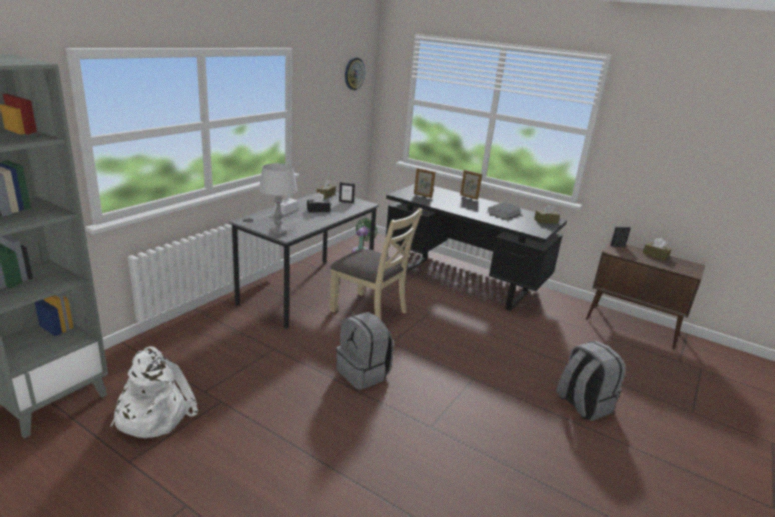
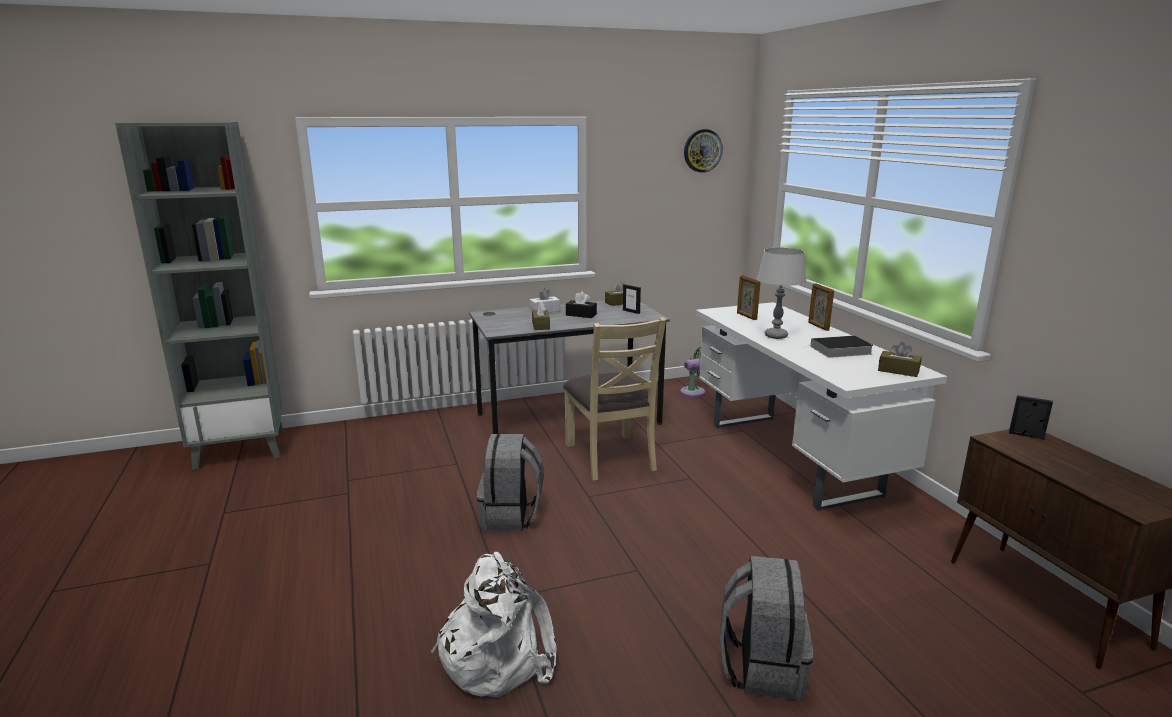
camera: 40 degrees right, 5 degrees down
white backpack [110,346,198,438] -> white backpack moved to [431,552,557,697]
grey table lamp [259,163,297,235] -> grey table lamp moved to [757,248,807,339]
black desk [386,184,567,311] -> white desk [696,302,947,511]
brown tissue box [643,238,672,261] -> brown tissue box moved to [532,301,550,330]

